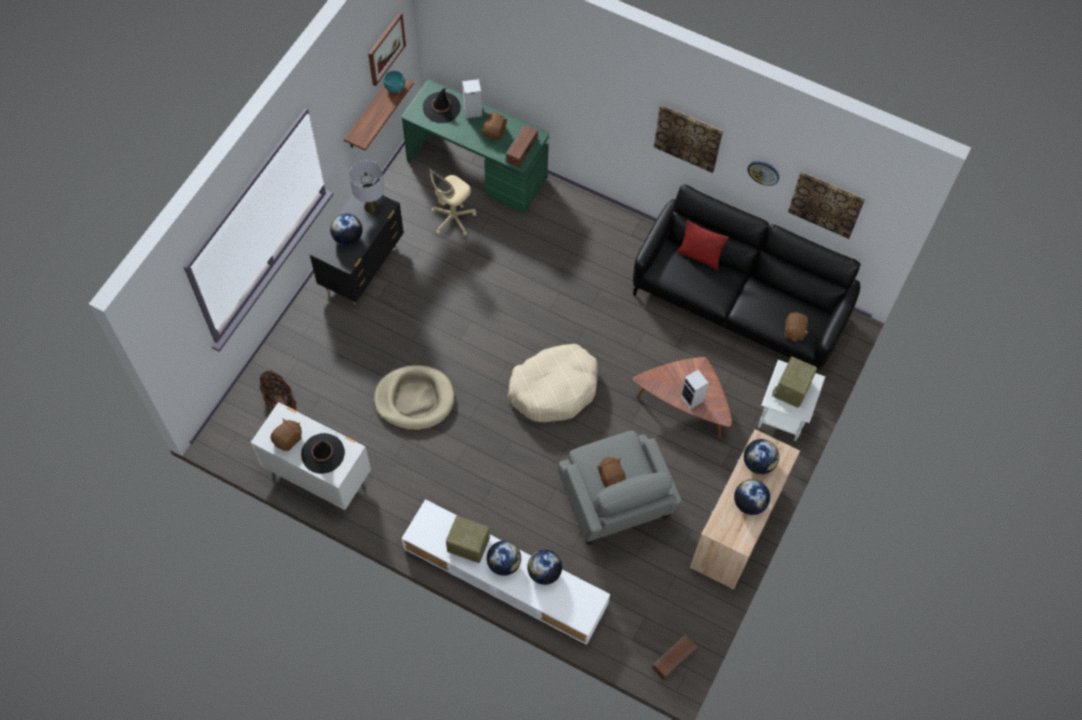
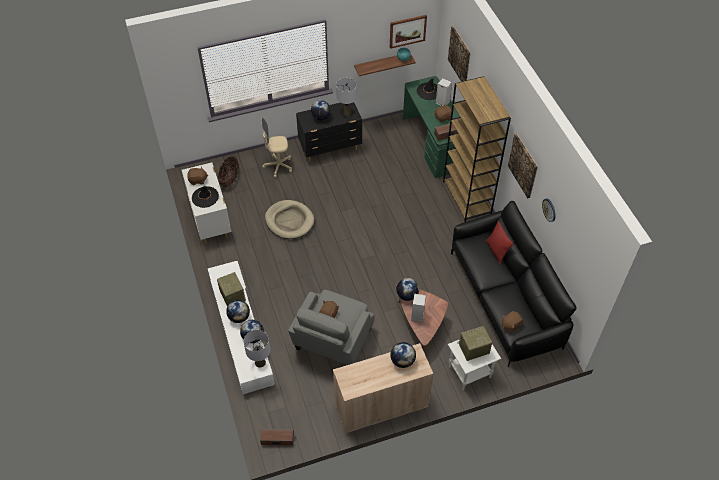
camera: 45 degrees right, 10 degrees down
beige office chair [430,169,476,236] -> beige office chair moved to [261,118,292,177]
beige dog bed [508,344,598,422] -> none
globe [734,479,770,515] -> globe moved to [396,278,419,301]
picture [788,171,865,239] -> picture moved to [448,26,471,82]
none -> grey table lamp [244,330,270,368]
none -> brown bookcase [443,76,511,222]

